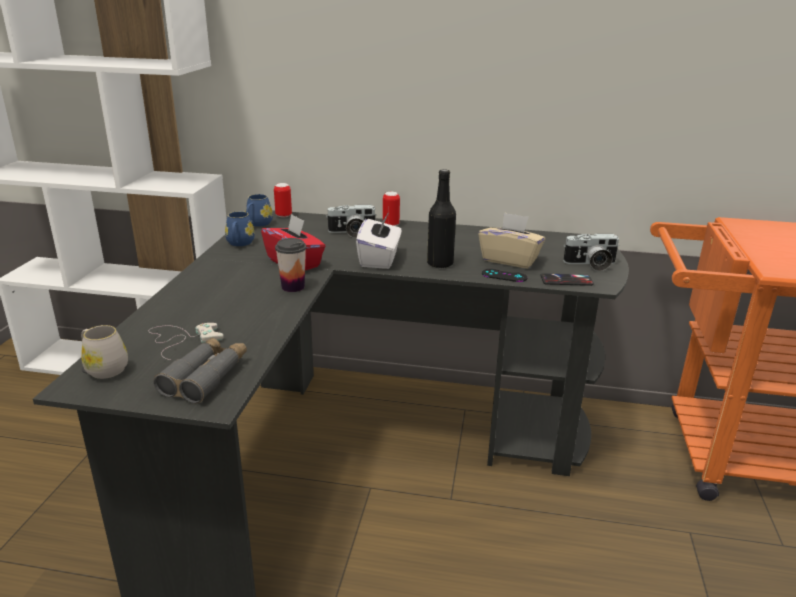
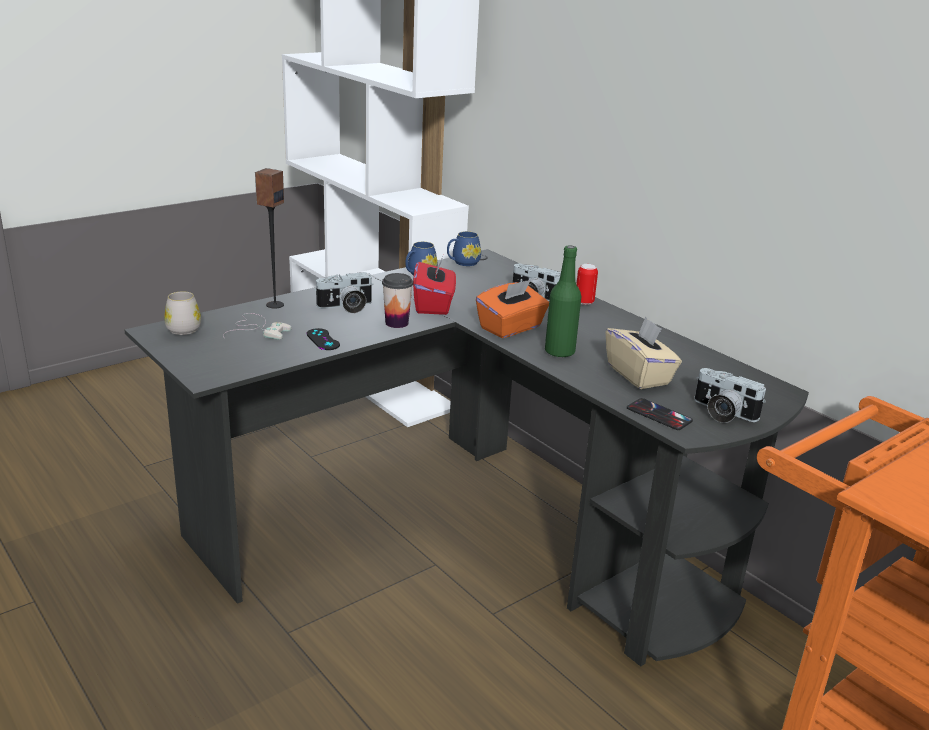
camera: 40 degrees right, 0 degrees up
grey binoculars [154,337,247,403] -> none
can [274,183,292,217] -> none
white tissue box [356,212,401,269] -> orange tissue box [476,280,549,338]
black bottle [427,169,456,268] -> green bottle [545,245,581,357]
black game controller [482,269,527,282] -> black game controller moved to [306,328,340,350]
none -> speaker [255,168,284,308]
none -> camera [314,272,373,313]

